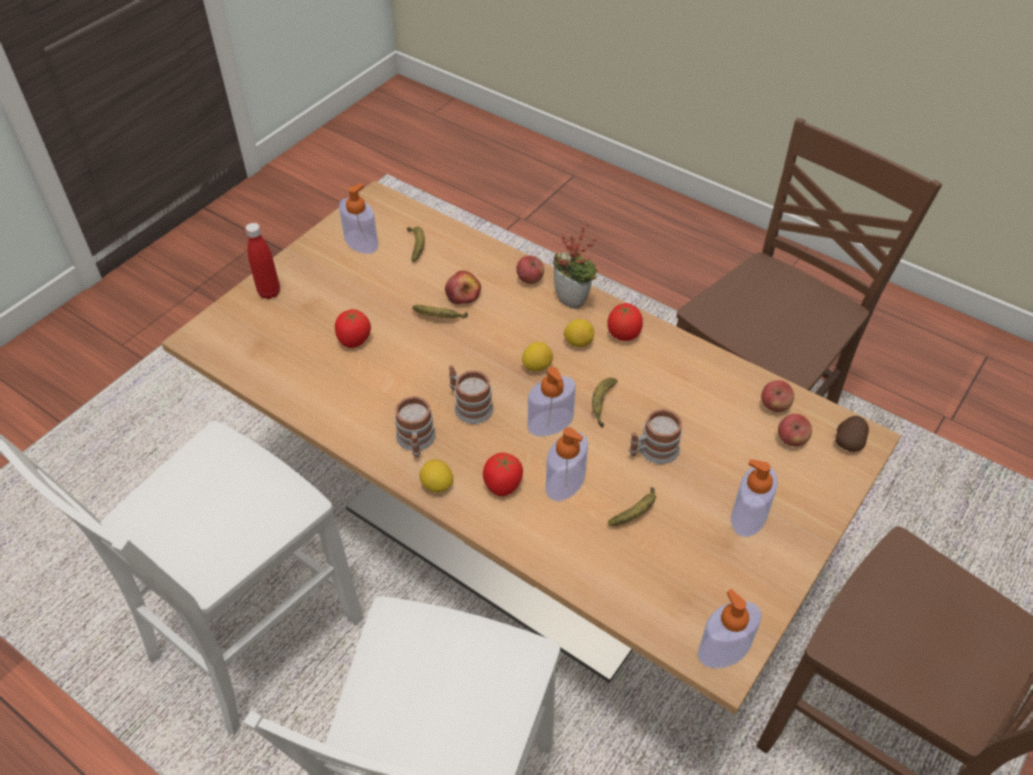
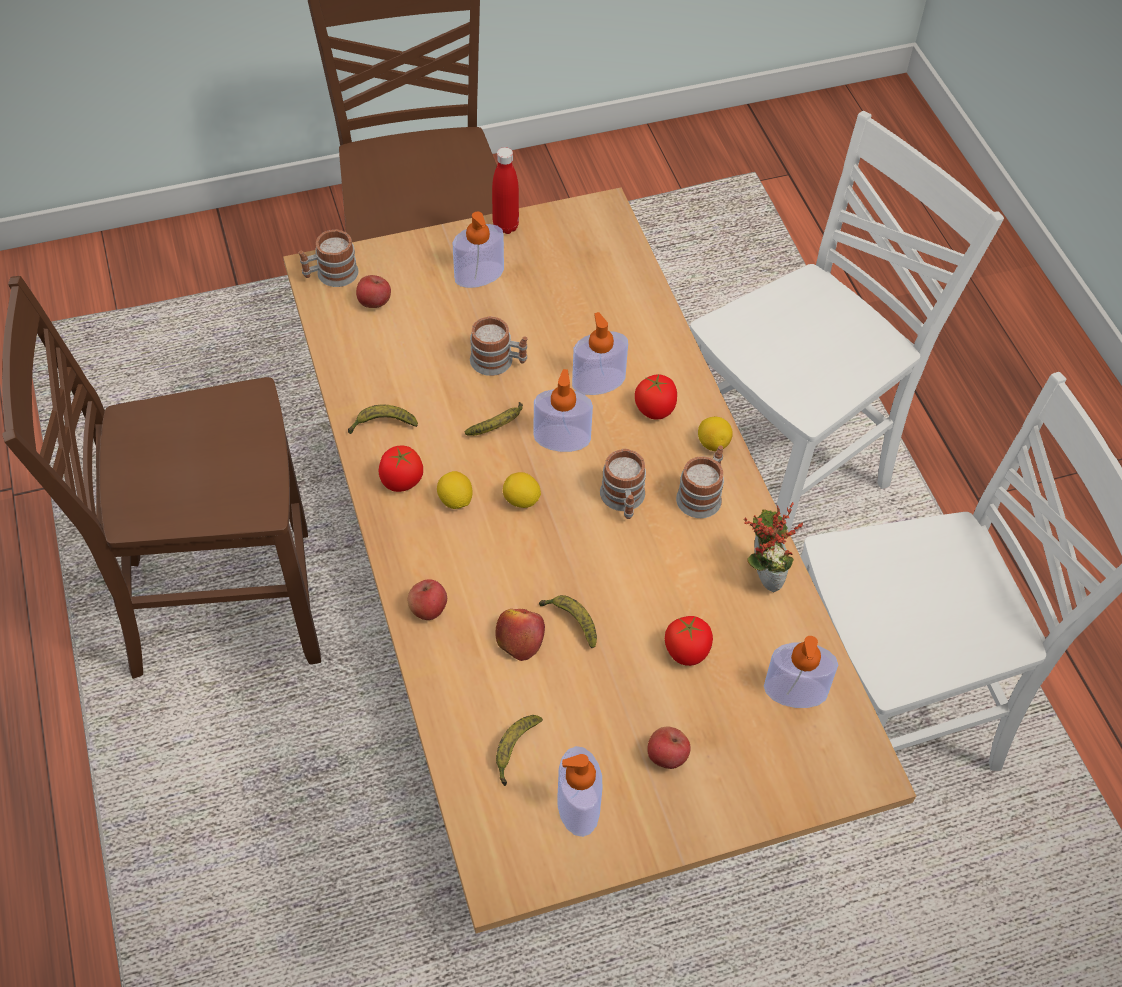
camera: 145 degrees left, 5 degrees up
red bottle [245,223,280,299] -> red bottle moved to [492,147,519,234]
potted plant [552,224,598,309] -> potted plant moved to [744,502,803,592]
banana [608,487,656,526] -> banana moved to [348,404,418,434]
soap dispenser [698,589,762,668] -> soap dispenser moved to [764,636,838,708]
apple [761,380,794,412] -> apple moved to [647,726,691,769]
potato [836,416,869,452] -> mug [299,229,359,287]

